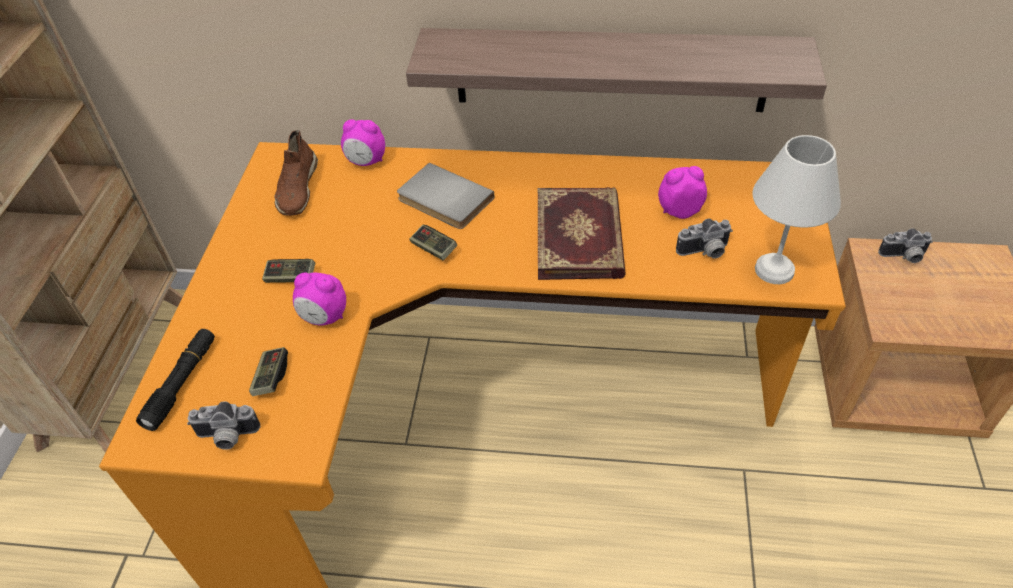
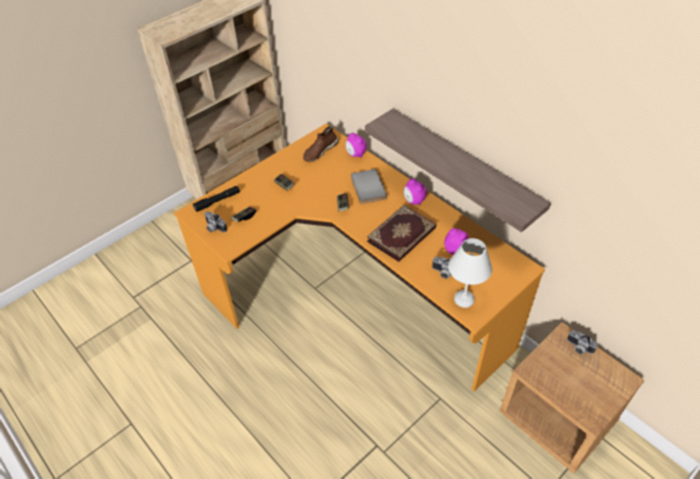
camera: 40 degrees right, 0 degrees up
alarm clock [293,272,346,326] -> alarm clock moved to [404,178,426,205]

